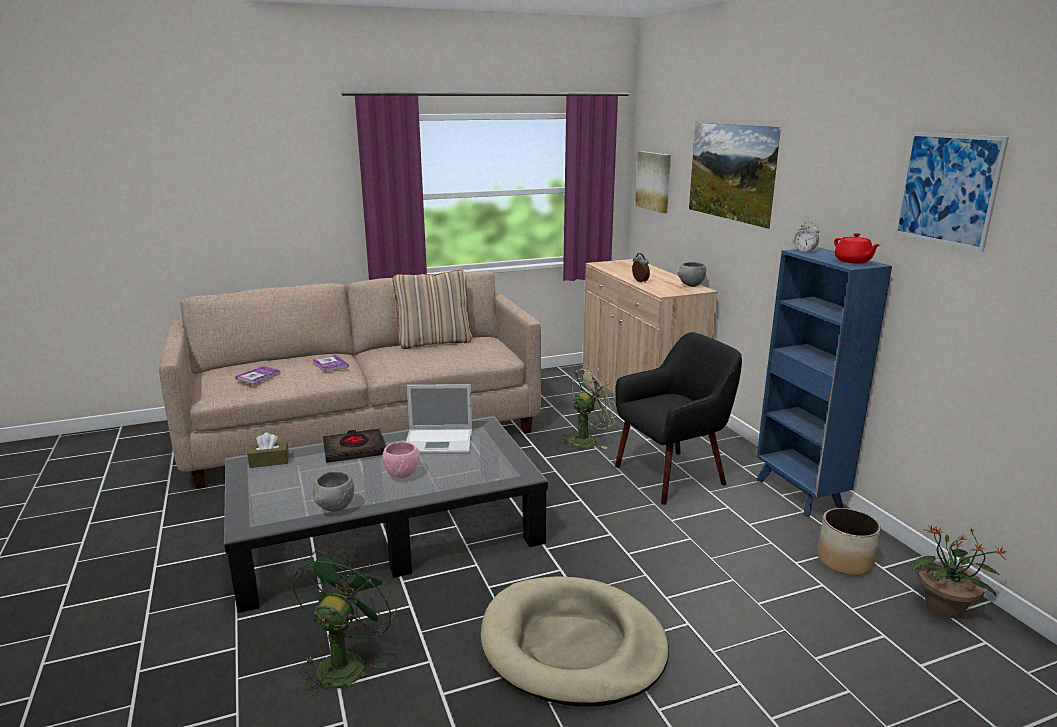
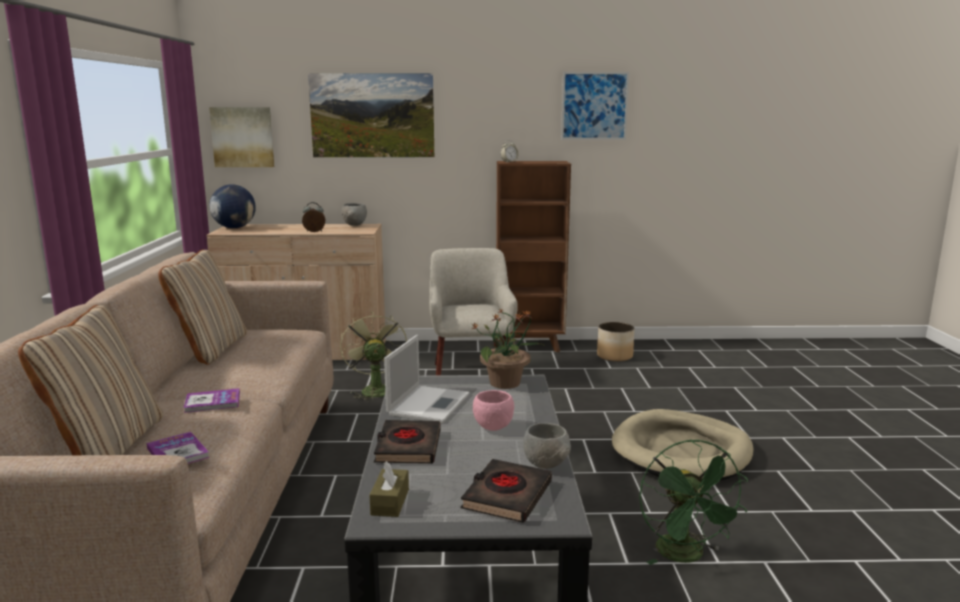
camera: 70 degrees left, 5 degrees down
green fan [292,548,398,697] -> green fan turned 135 degrees counterclockwise [639,439,748,565]
black armchair [615,332,742,505] -> beige armchair [429,248,518,375]
blue bookcase [756,247,892,517] -> brown bookcase [496,161,571,352]
red teapot [834,233,880,264] -> none
potted plant [912,525,1007,618] -> potted plant moved to [472,309,543,389]
none -> beige pillow [18,305,163,455]
none -> globe [209,184,256,228]
none -> black book [461,459,552,523]

